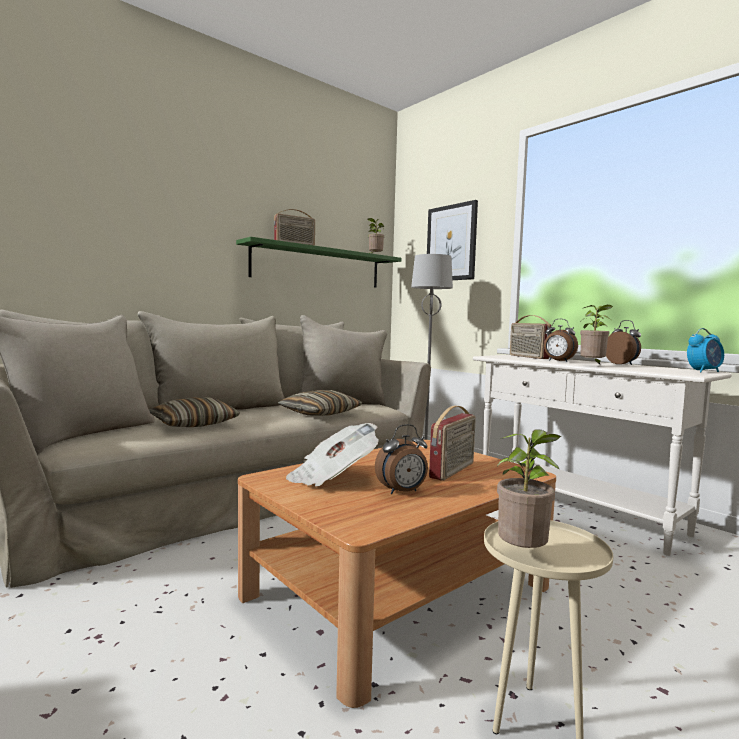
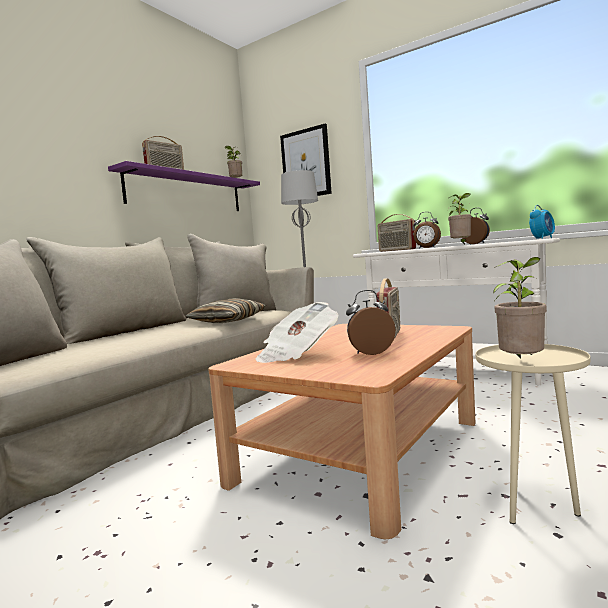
camera: 15 degrees left, 0 degrees up
pillow [149,398,240,427] -> none
green shelf [236,237,402,288] -> purple shelf [108,161,260,211]
alarm clock [375,424,428,495] -> alarm clock turned 150 degrees counterclockwise [346,290,395,355]

